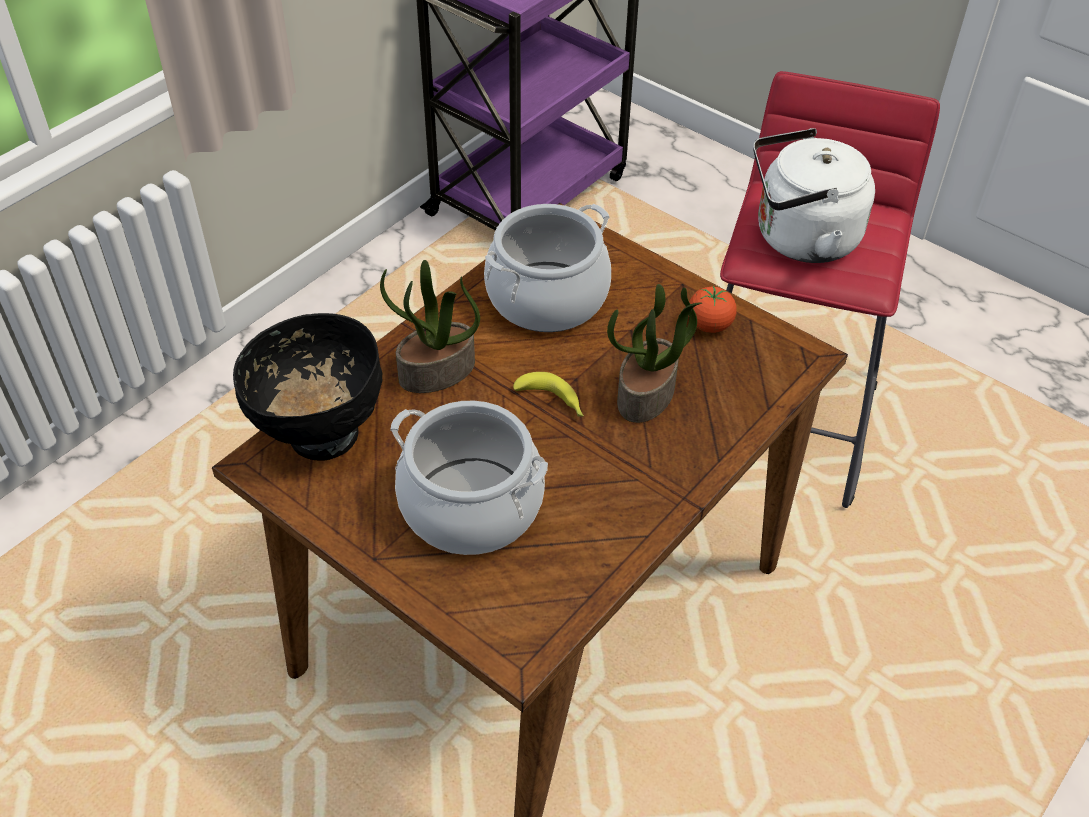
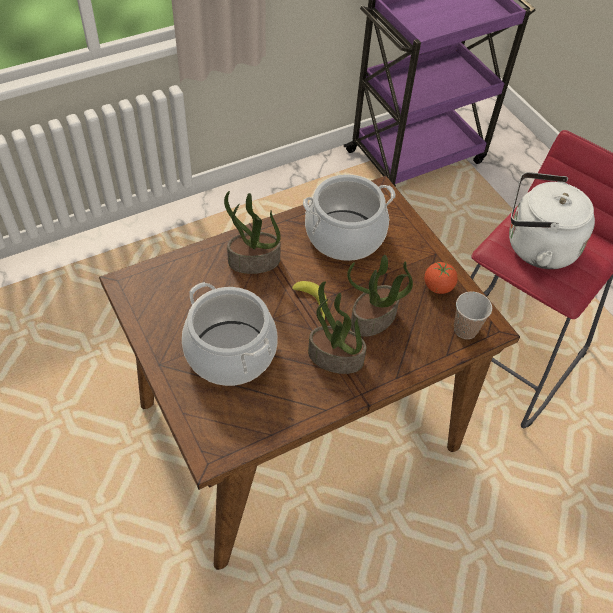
camera: 20 degrees right, 5 degrees up
black bowl [233,313,382,460] -> none
none -> potted plant [308,281,367,374]
none -> cup [454,291,492,339]

